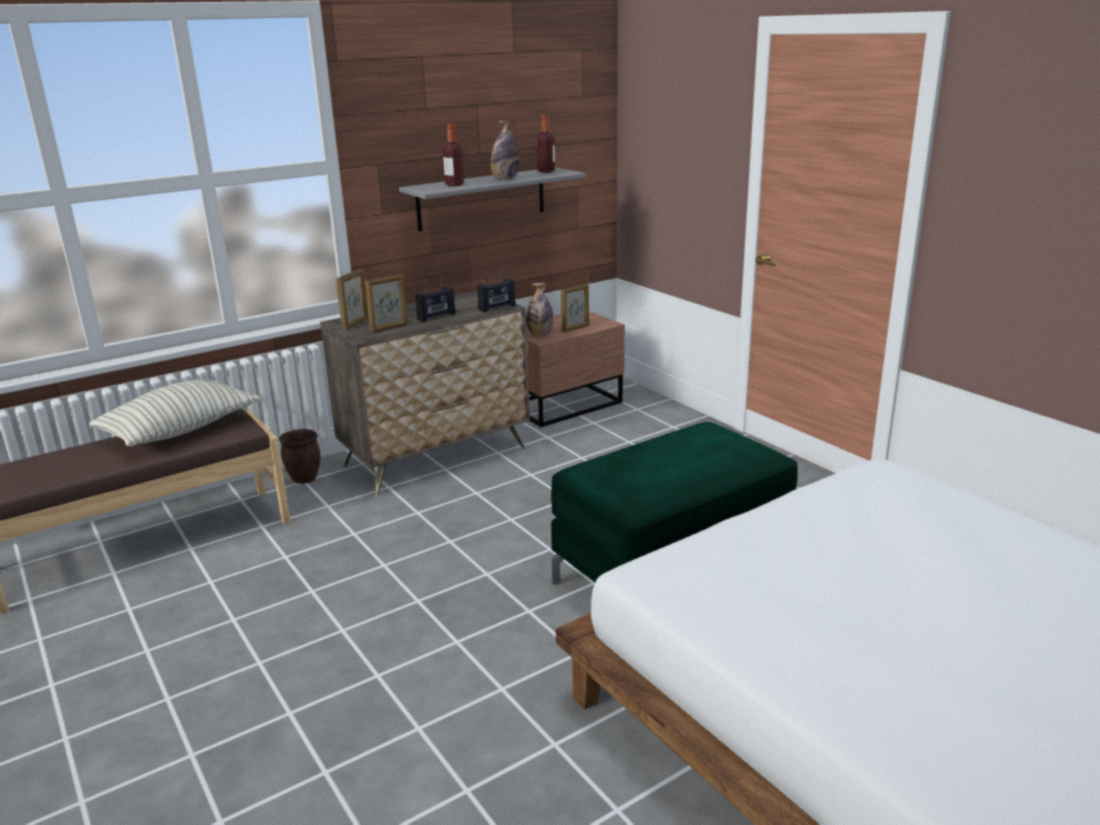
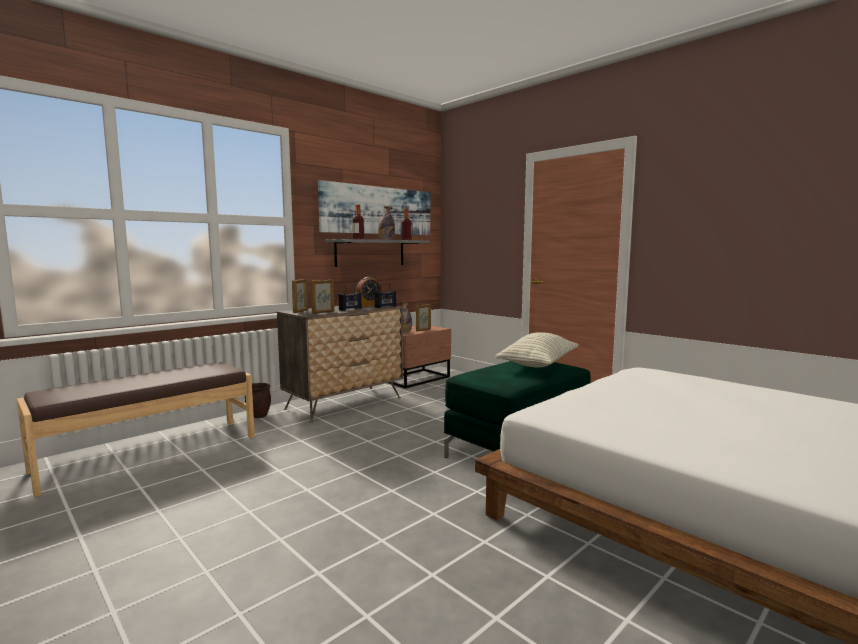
camera: 10 degrees left, 15 degrees down
pillow [89,380,260,447] -> pillow moved to [496,332,579,367]
none -> picture [318,180,430,235]
none -> alarm clock [356,277,381,307]

